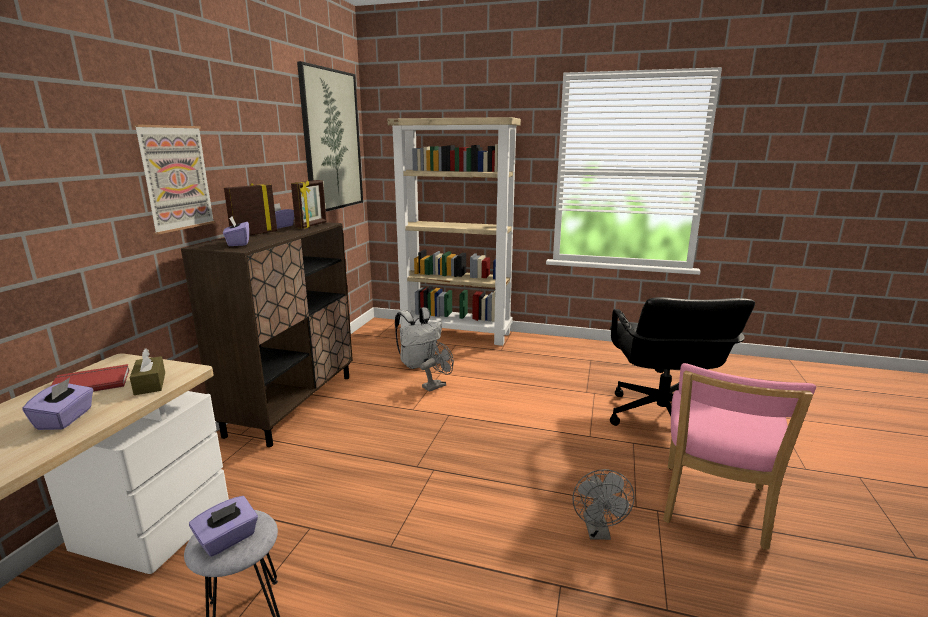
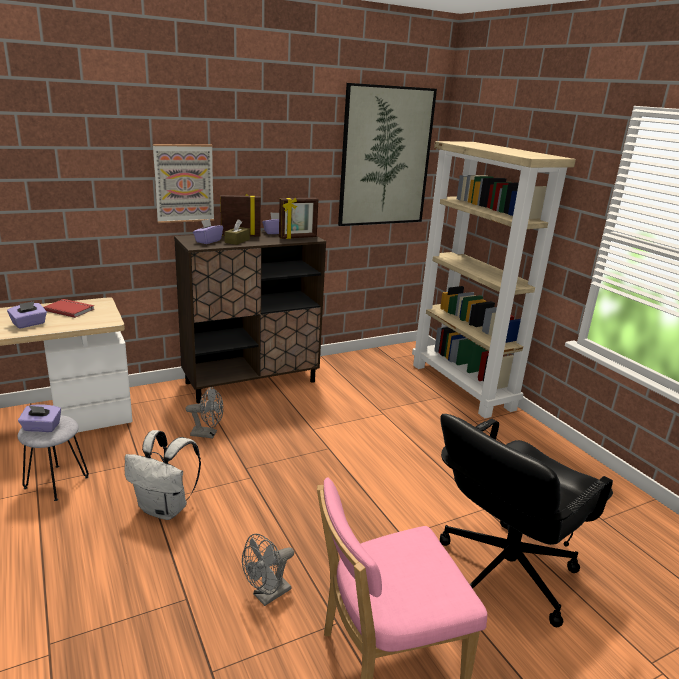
camera: 45 degrees right, 5 degrees up
brown tissue box [130,348,165,395] -> brown tissue box moved to [224,219,250,245]
white backpack [395,307,442,369] -> white backpack moved to [125,430,201,520]
grey fan [420,340,454,392] -> grey fan moved to [186,387,223,438]

